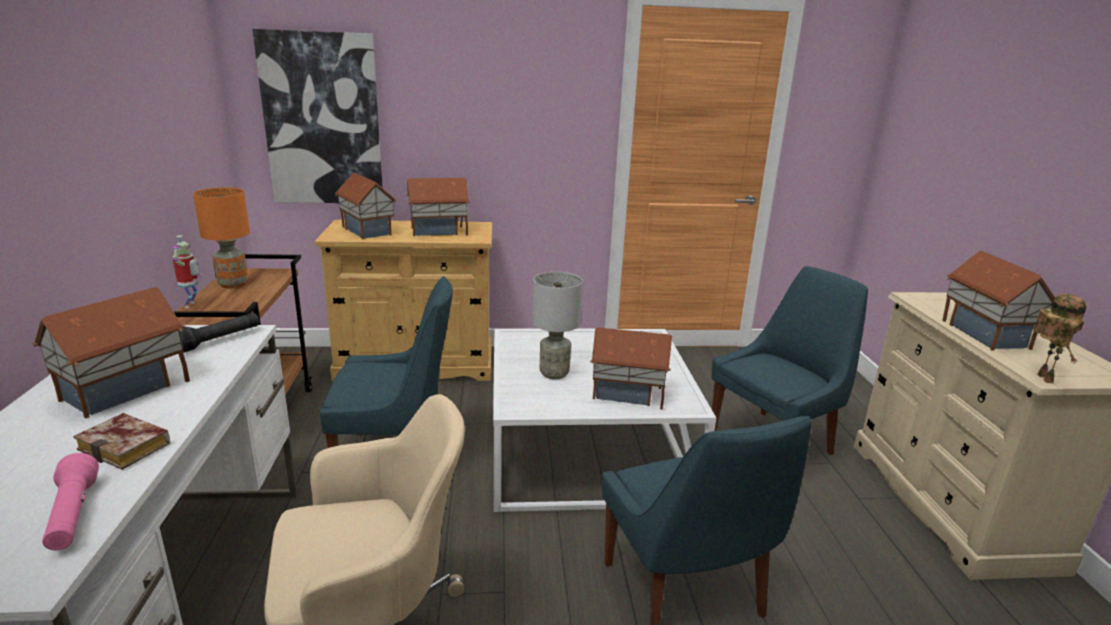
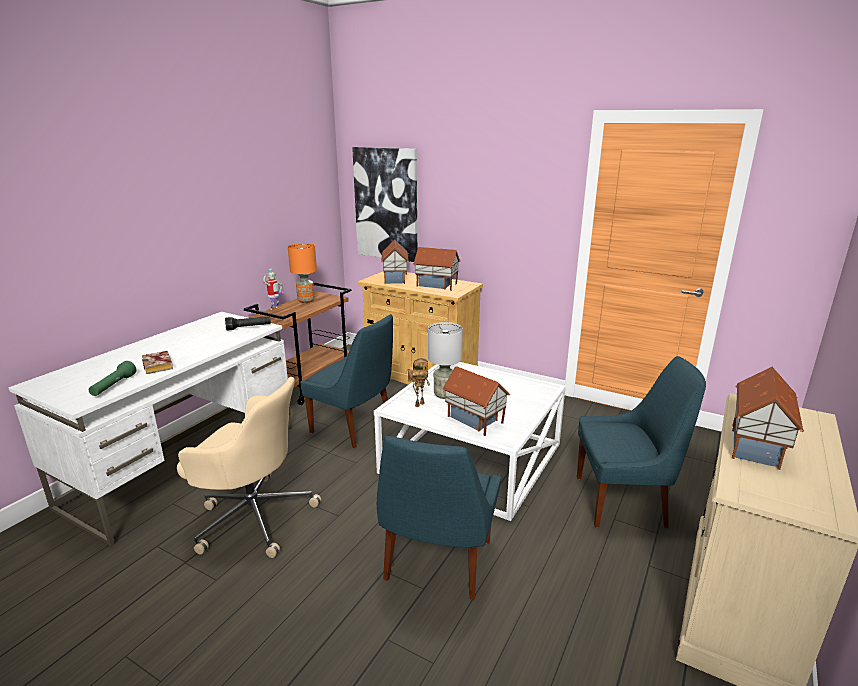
camera: 35 degrees right, 0 degrees up
toy house [33,287,190,418] -> none
pink flashlight [42,453,99,550] -> green flashlight [89,361,136,396]
toy robot [1033,293,1087,383] -> toy robot moved to [408,358,430,407]

